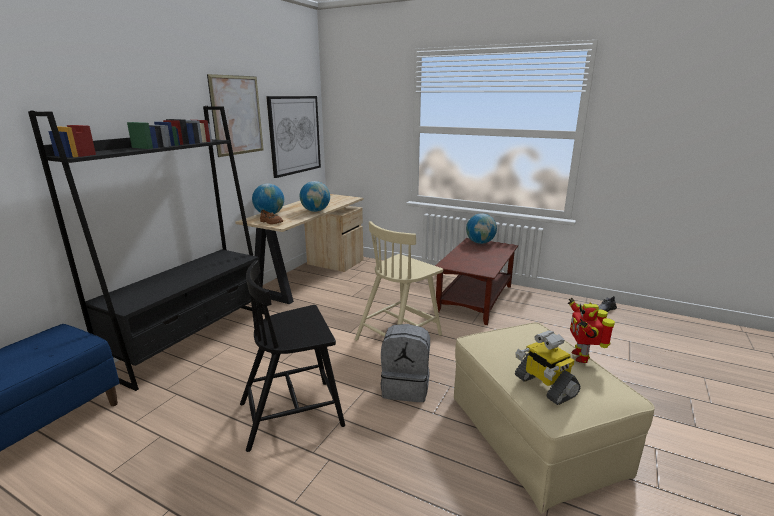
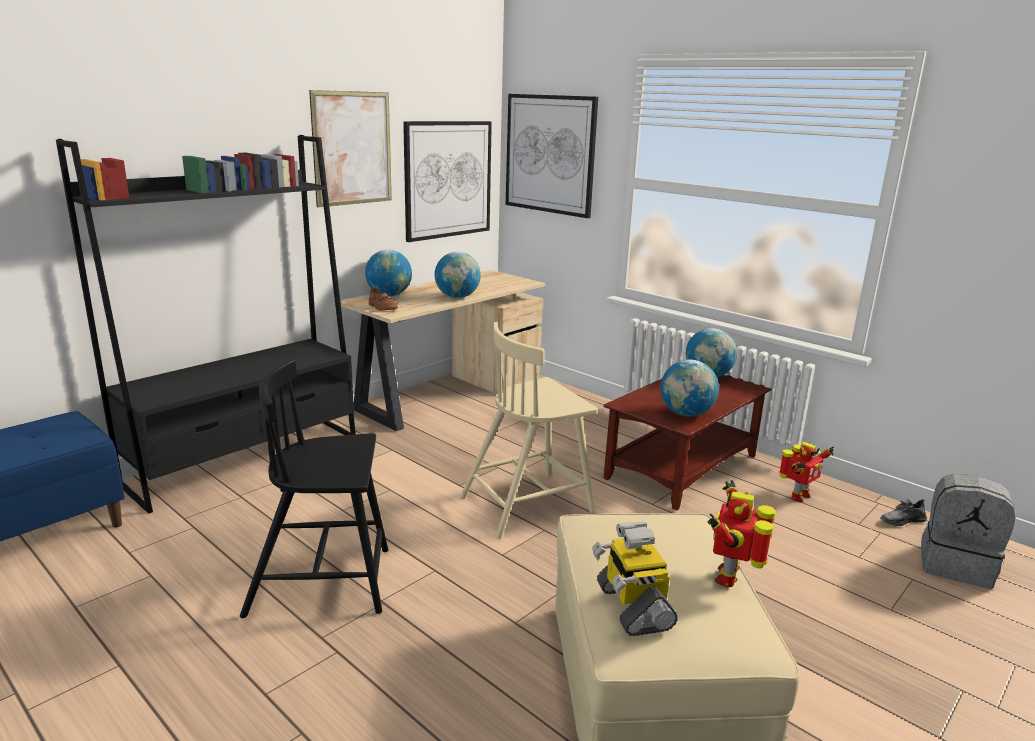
camera: 15 degrees right, 0 degrees up
grey backpack [381,324,430,402] -> grey backpack moved to [921,474,1016,589]
none -> picture [506,94,598,218]
none -> globe [660,359,719,417]
none -> toy robot [779,442,834,502]

